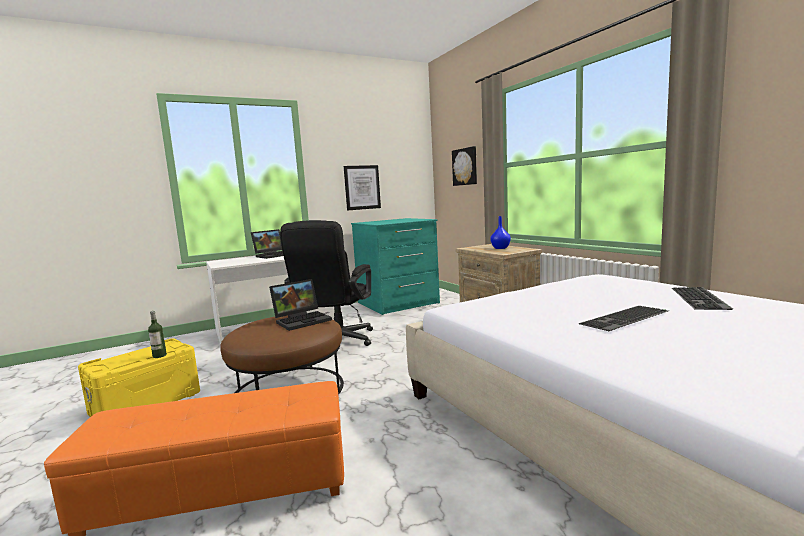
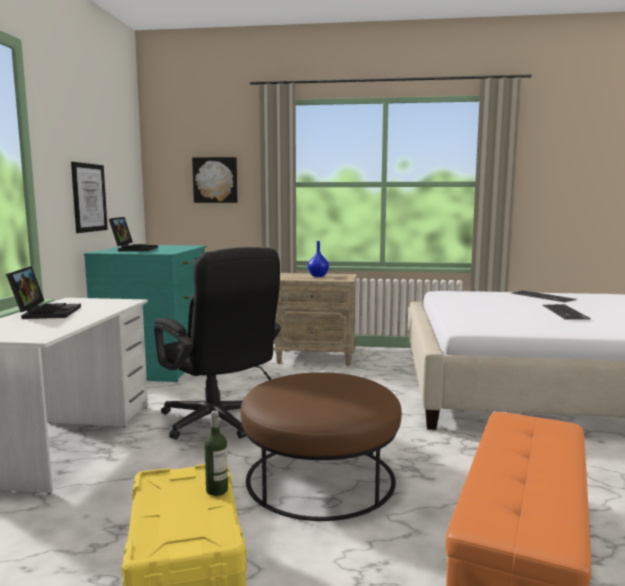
camera: 55 degrees left, 0 degrees up
laptop [269,279,332,331] -> laptop moved to [109,217,158,251]

